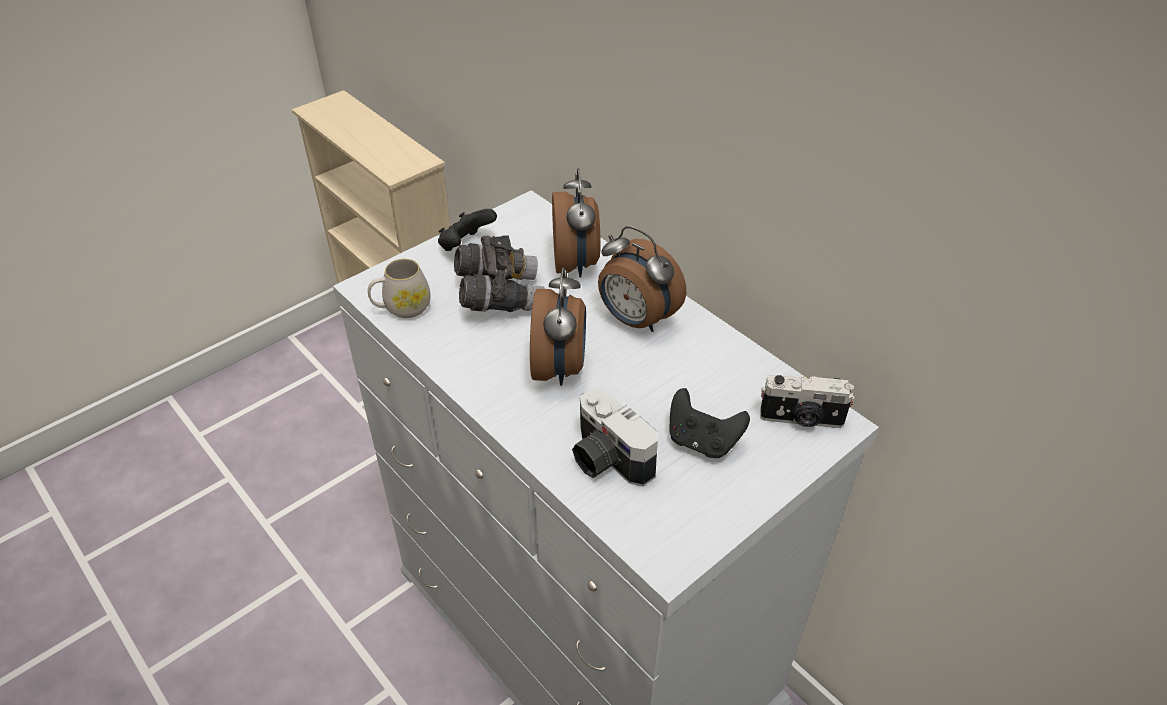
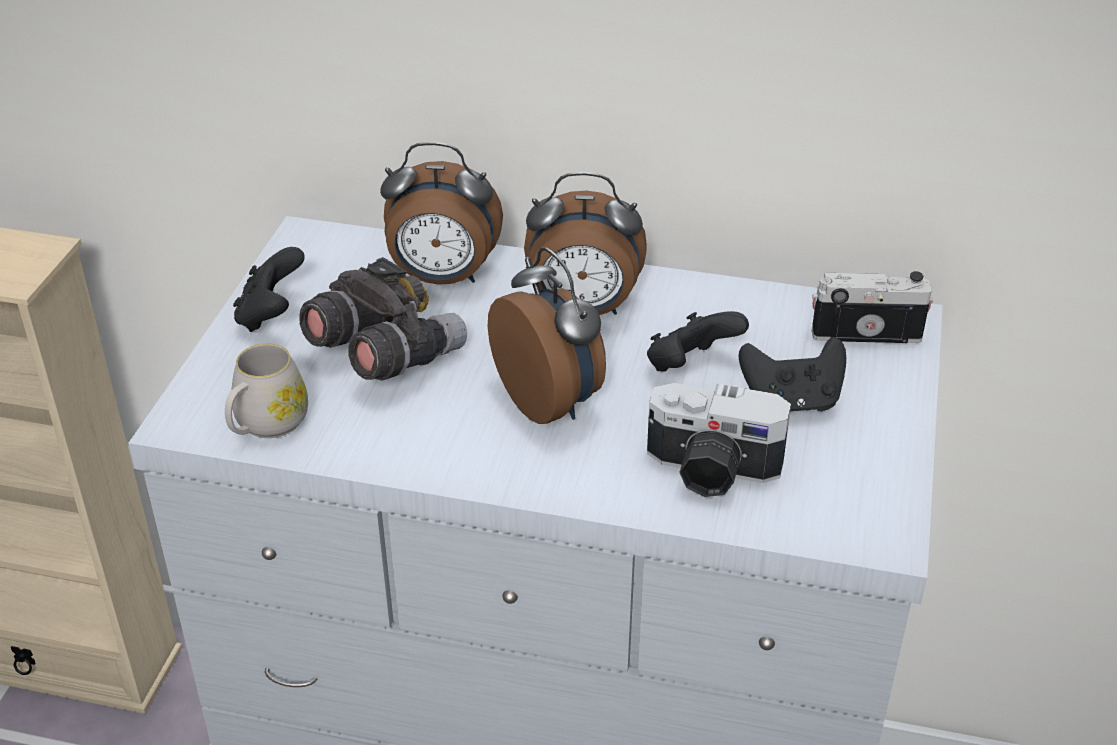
camera: 35 degrees left, 5 degrees down
alarm clock [552,168,601,278] -> alarm clock turned 135 degrees clockwise [380,142,503,285]
camera [760,375,855,428] -> camera turned 150 degrees counterclockwise [812,271,933,343]
none -> black game controller [647,311,749,371]

